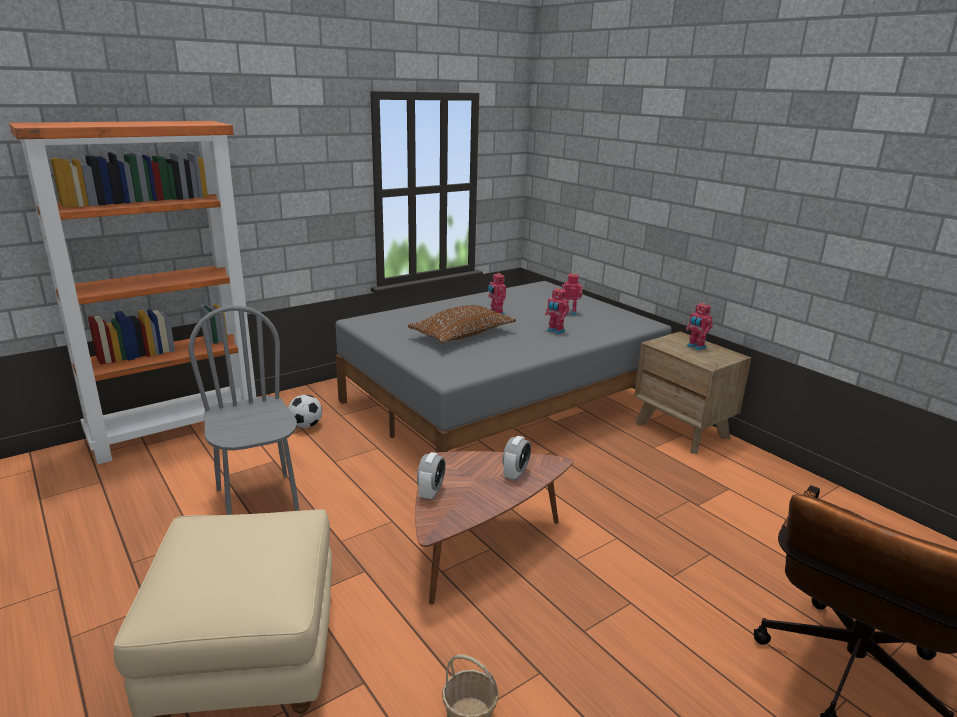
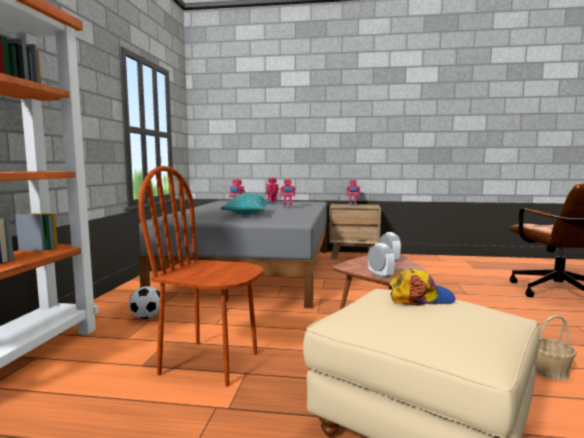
camera: 45 degrees left, 15 degrees down
grey chair [188,306,300,515] -> brown chair [138,166,264,387]
brown pillow [408,305,516,343] -> turquoise pillow [220,193,271,215]
none -> cap [389,269,455,306]

